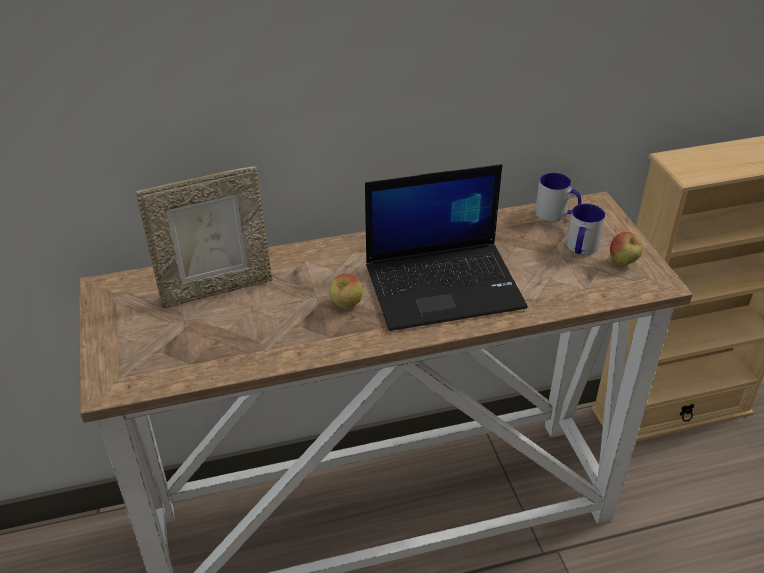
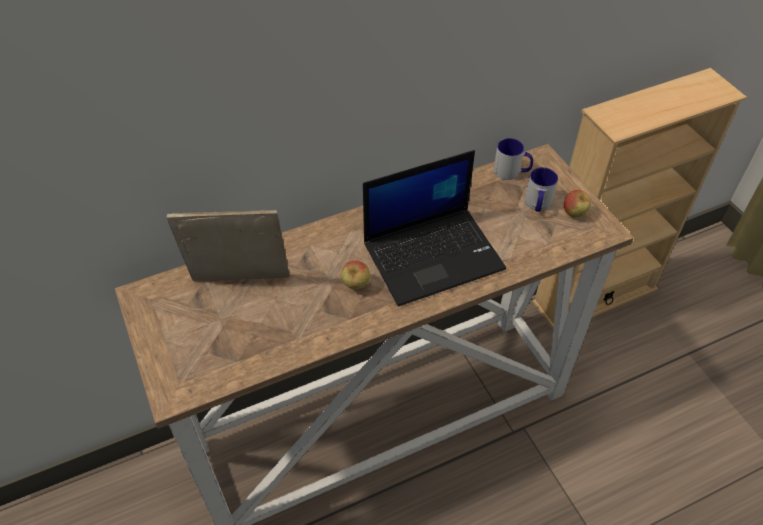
camera: 10 degrees left, 10 degrees up
picture frame [136,166,272,308] -> picture frame turned 150 degrees counterclockwise [167,210,290,281]

